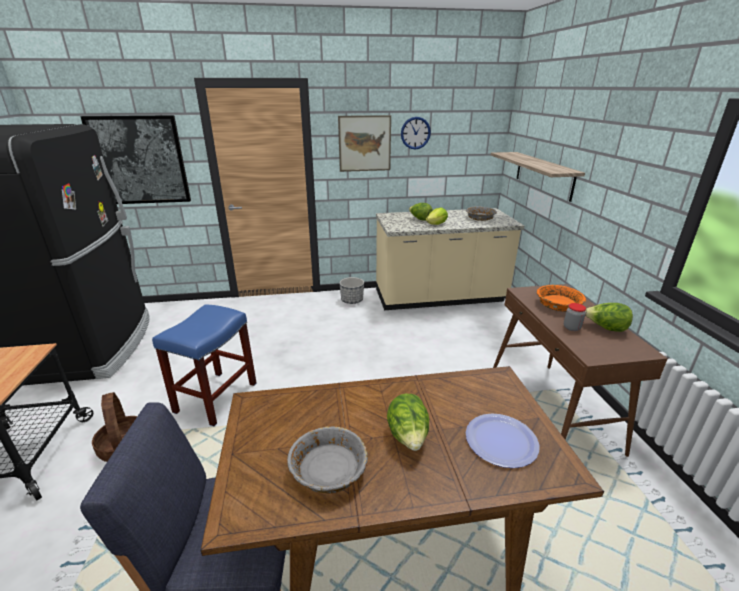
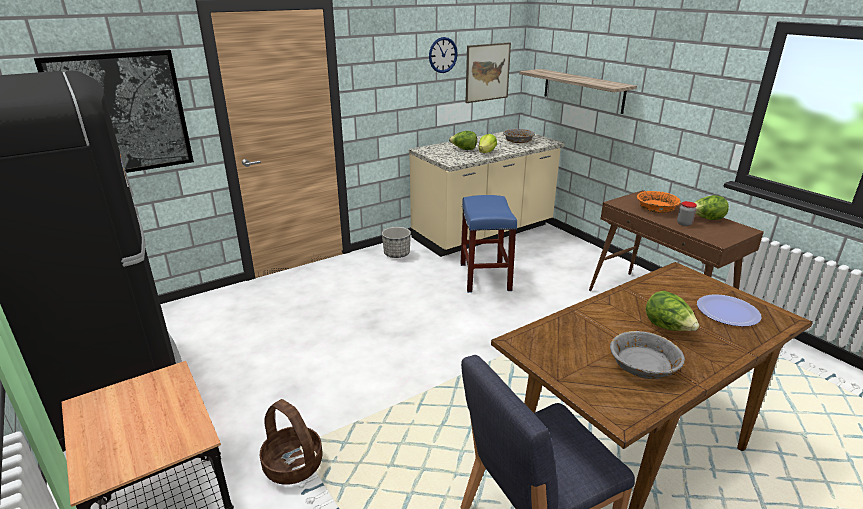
camera: 25 degrees left, 0 degrees up
blue stool [152,304,256,426] -> blue stool moved to [461,195,517,293]
picture [338,115,391,172] -> picture moved to [465,42,511,103]

